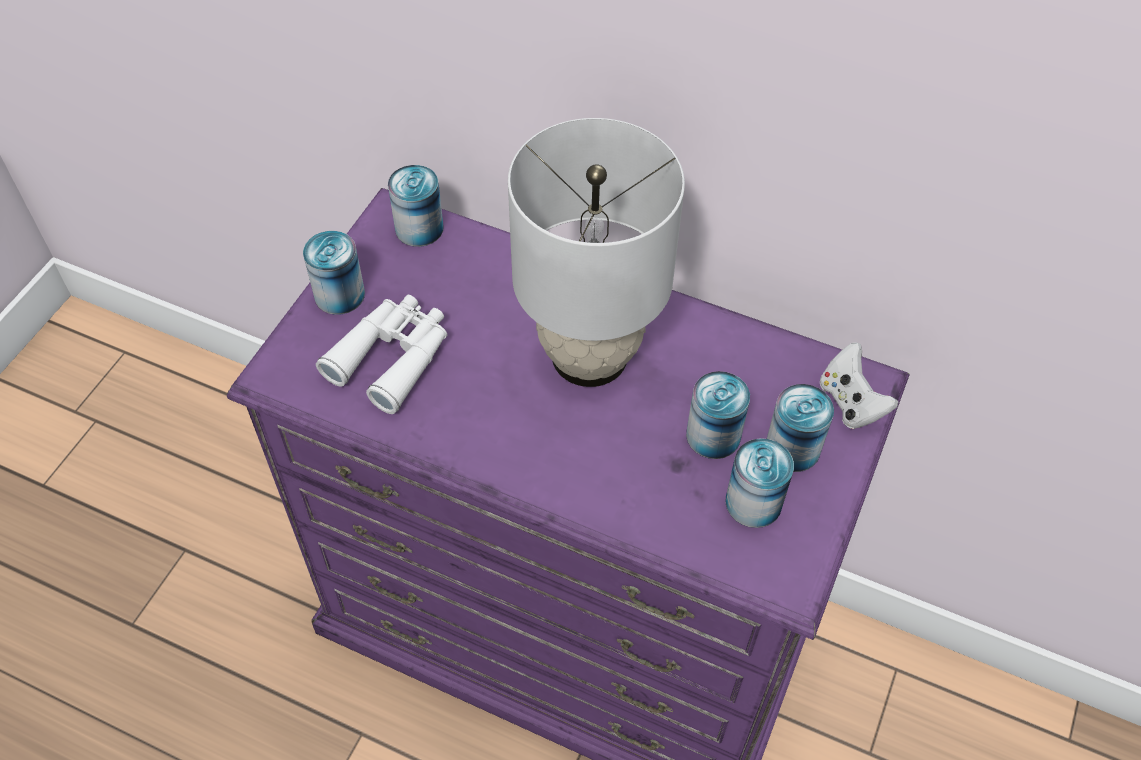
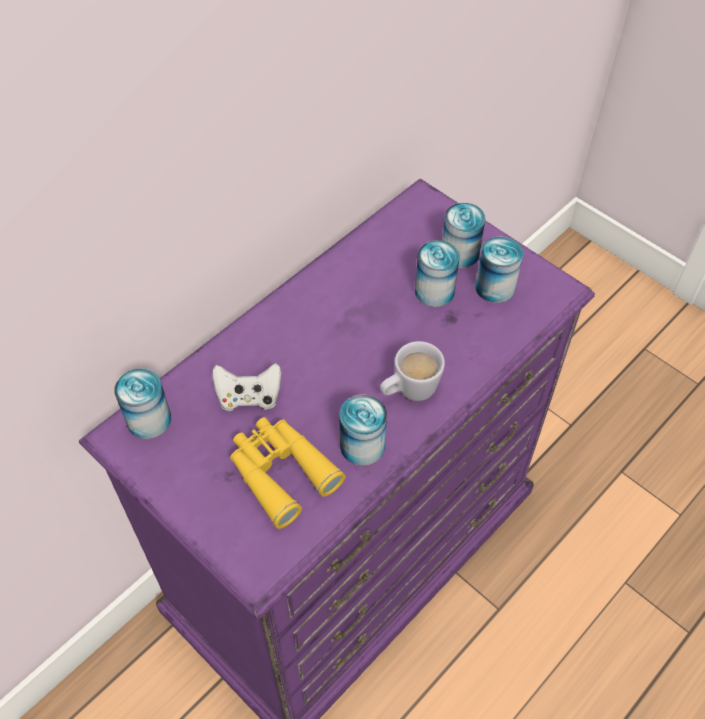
camera: 70 degrees left, 0 degrees up
can [303,231,365,315] -> can moved to [340,395,387,466]
white binoculars [316,295,447,414] -> yellow binoculars [230,417,345,529]
white table lamp [508,118,685,387] -> none
white game controller [820,343,899,429] -> white game controller moved to [212,363,281,411]
none -> white mug [380,341,445,401]

